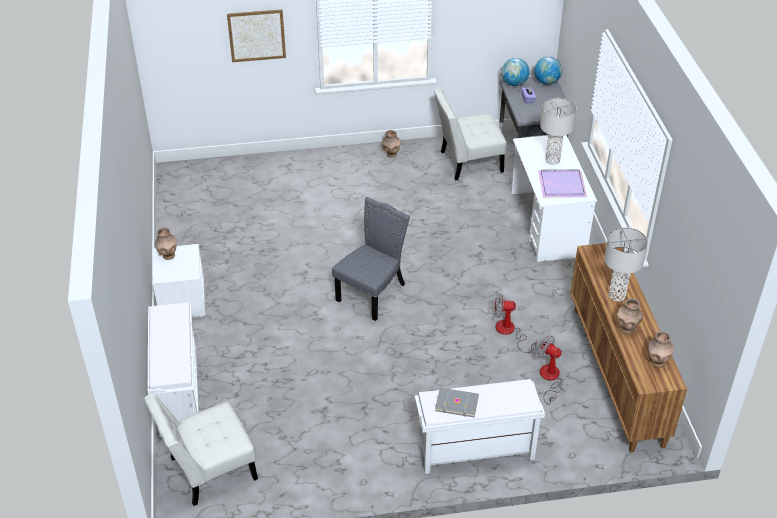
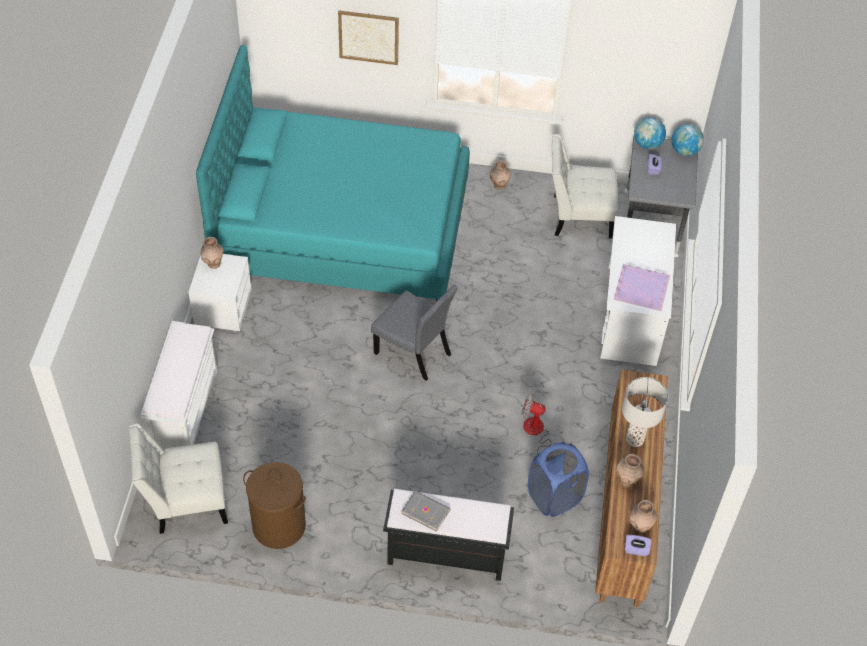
camera: 15 degrees right, 10 degrees up
grey chair [332,197,410,321] -> grey chair turned 75 degrees clockwise [371,285,458,381]
white bench [415,379,545,474] -> black bench [383,489,514,581]
fan [537,336,562,405] -> blue laundry basket [528,442,589,517]
white table lamp [540,98,577,165] -> none
none -> turquoise bed [196,45,470,301]
none -> brown laundry basket [243,462,306,549]
none -> purple tissue box [625,535,652,556]

